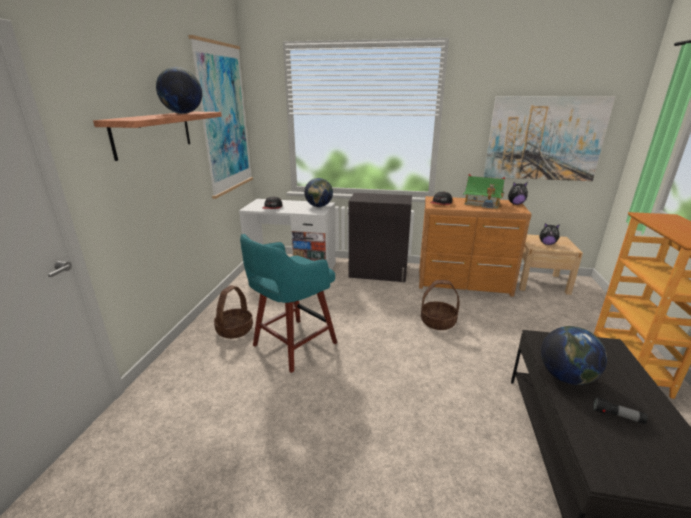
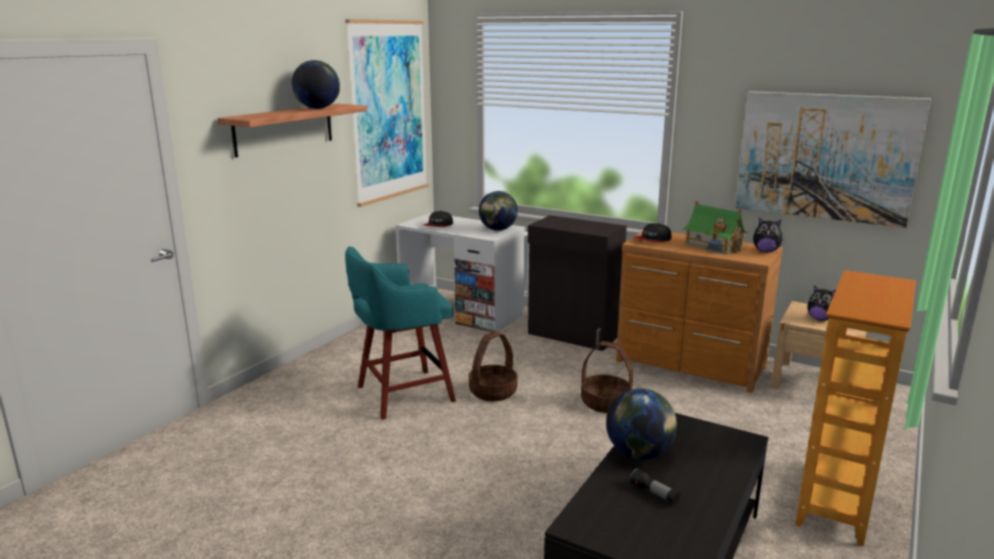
camera: 20 degrees right, 5 degrees down
basket [214,285,253,339] -> basket moved to [469,331,518,401]

